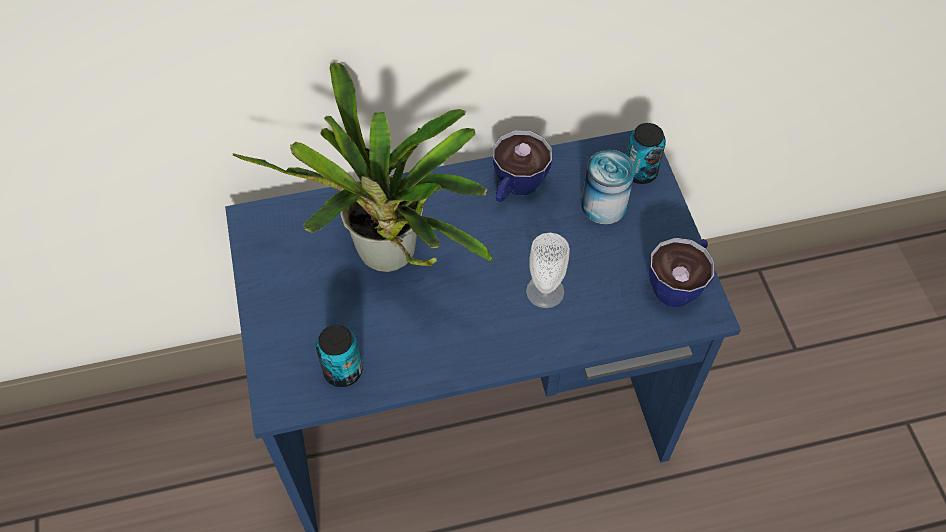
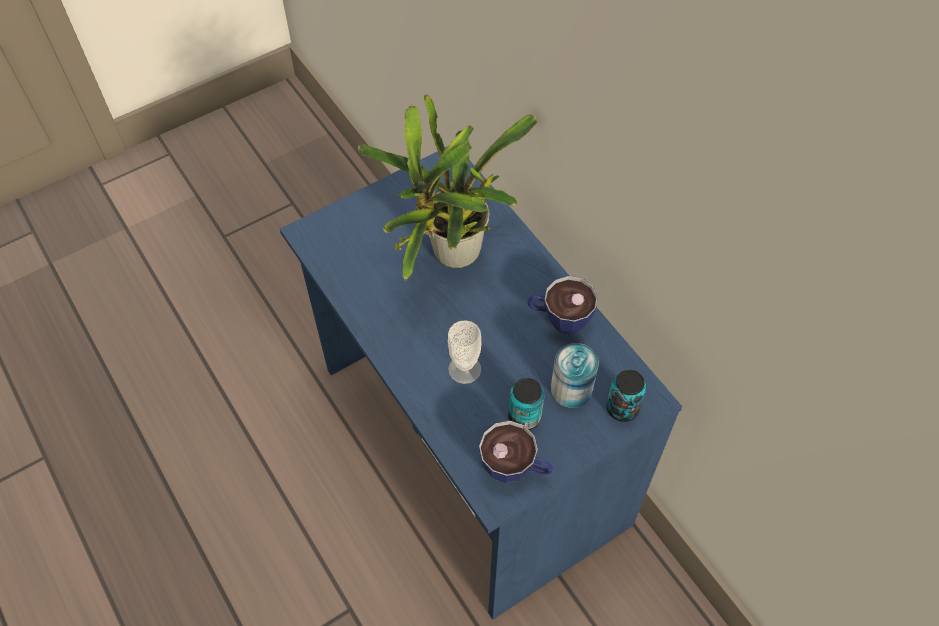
camera: 70 degrees right, 0 degrees up
can [316,325,362,387] -> can moved to [508,378,544,430]

